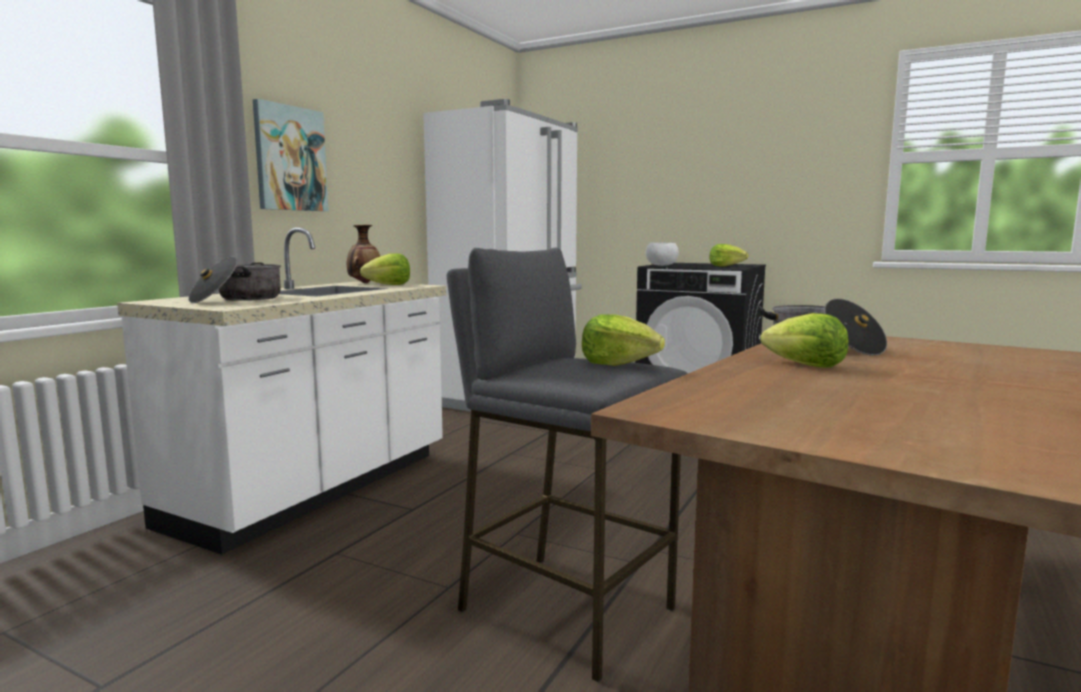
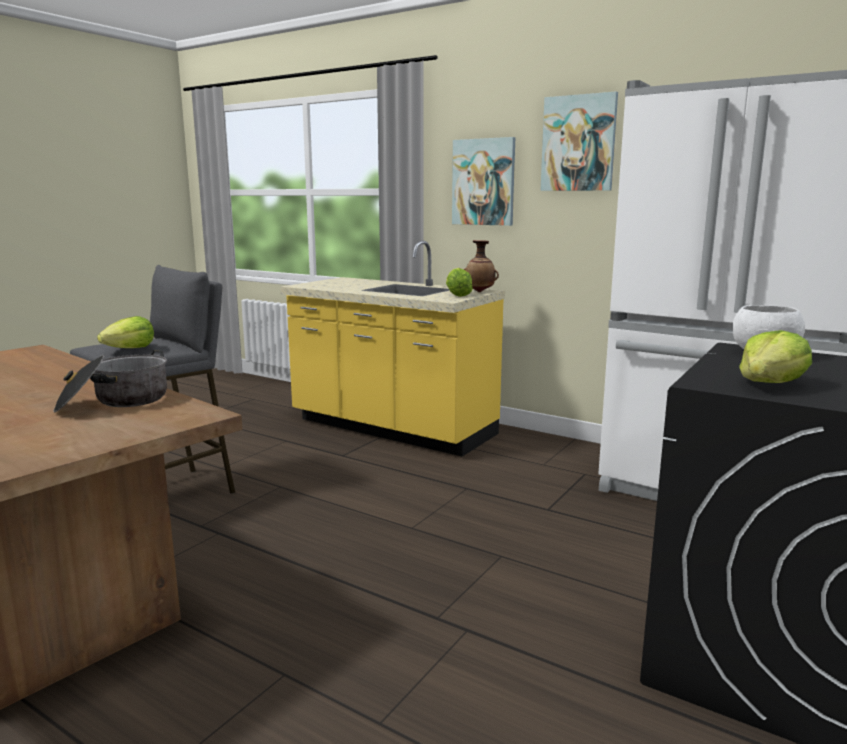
camera: 95 degrees right, 5 degrees up
white counter [117,228,446,554] -> yellow counter [280,241,505,456]
cooking pot [188,256,281,303] -> none
lettuce [760,313,848,368] -> none
none -> picture [540,91,618,191]

